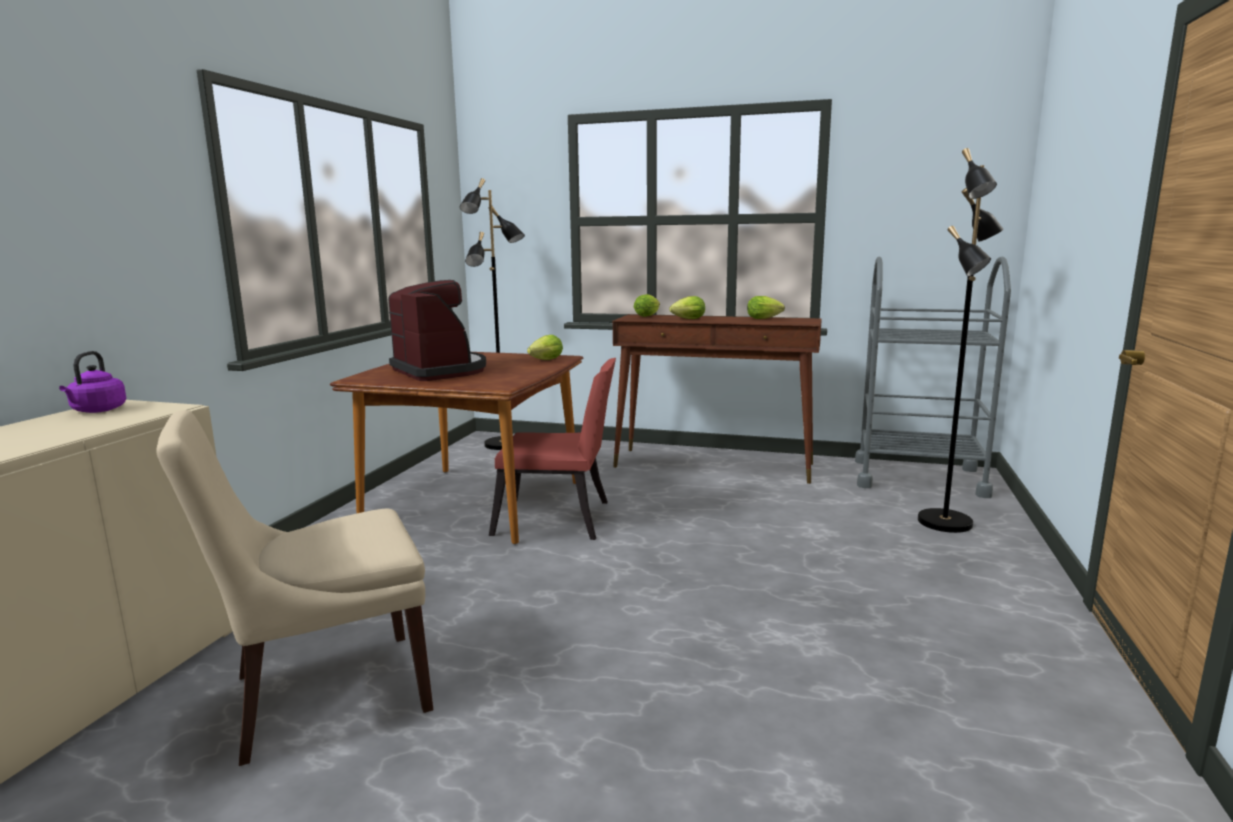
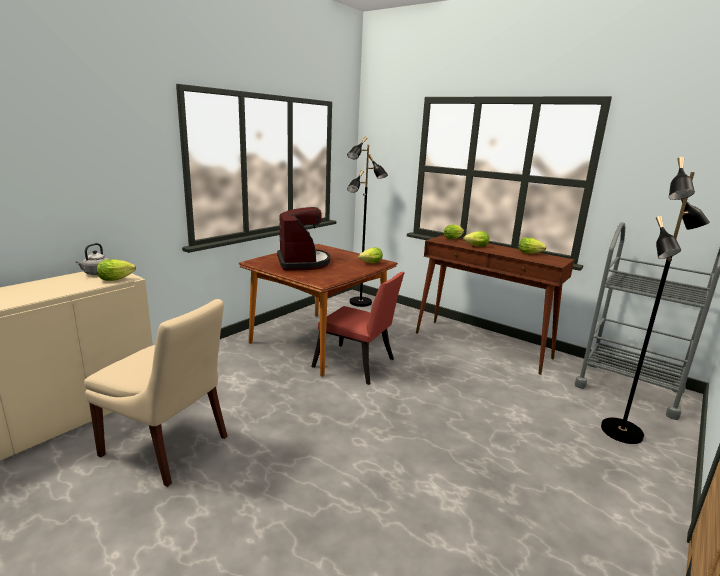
camera: 20 degrees right, 5 degrees up
purple kettle [59,351,126,413] -> grey kettle [76,243,109,275]
beige chair [156,410,433,766] -> beige chair turned 150 degrees counterclockwise [84,299,228,487]
none -> lettuce [97,259,136,281]

